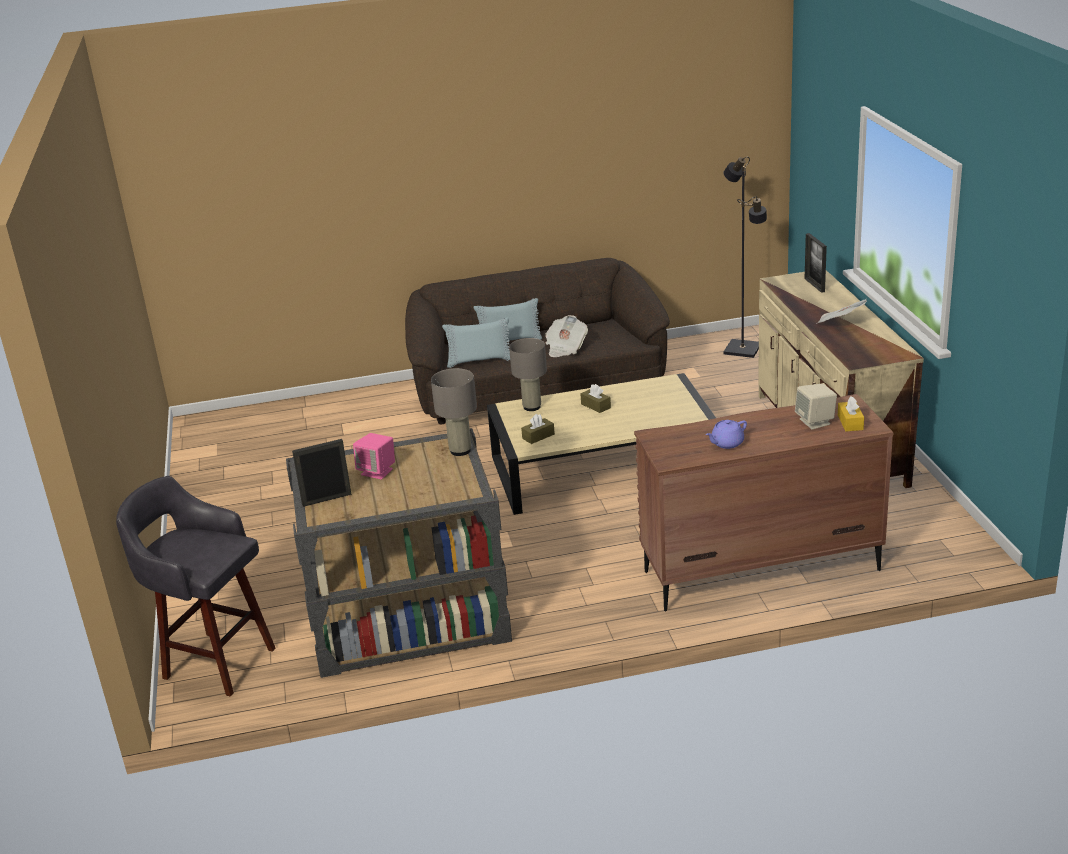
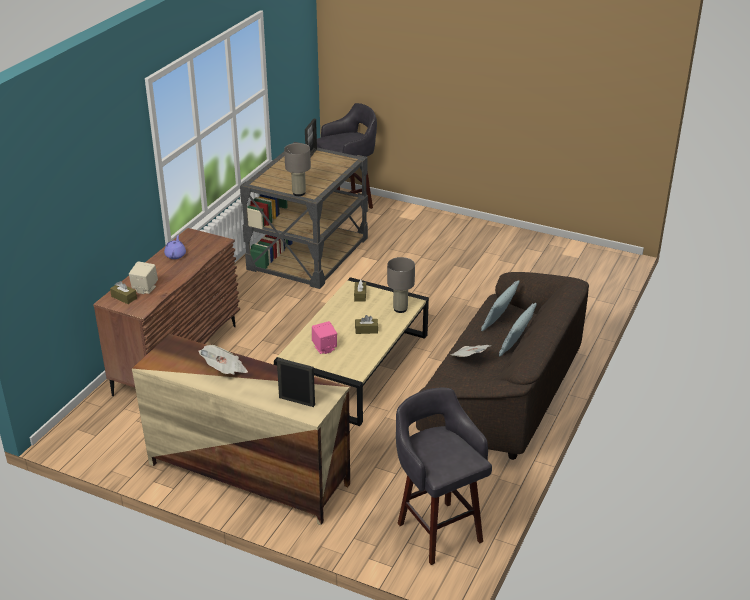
camera: 125 degrees right, 5 degrees up
pink speaker [353,433,395,479] -> pink speaker moved to [312,321,337,354]
black floor lamp [723,157,767,358] -> grey stool [396,388,492,565]
yellow tissue box [838,396,864,432] -> brown tissue box [110,281,137,304]

